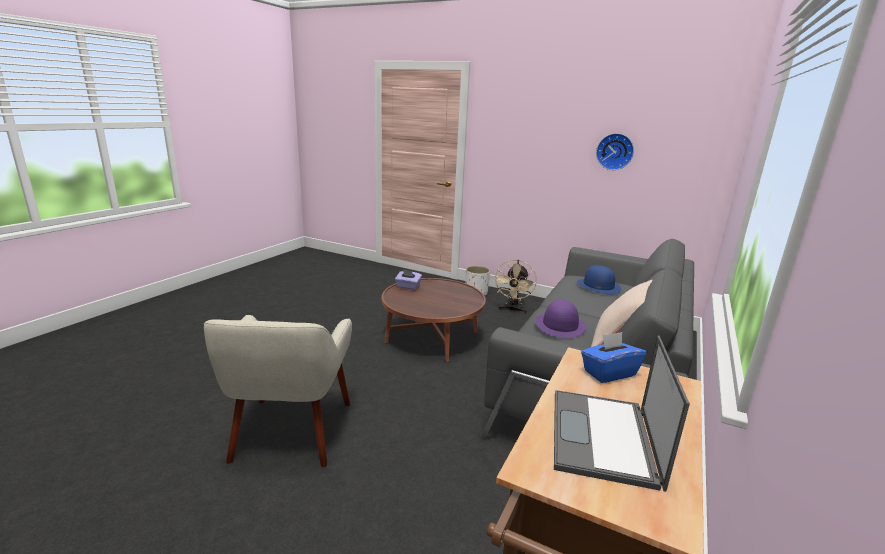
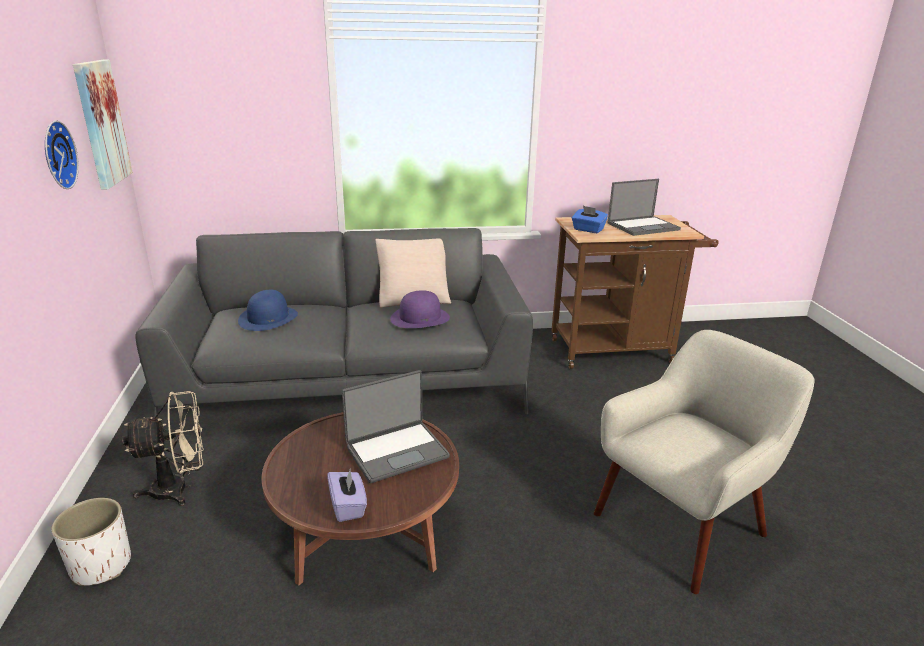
camera: 125 degrees left, 5 degrees up
none -> picture [73,60,133,189]
none -> laptop [342,370,450,483]

